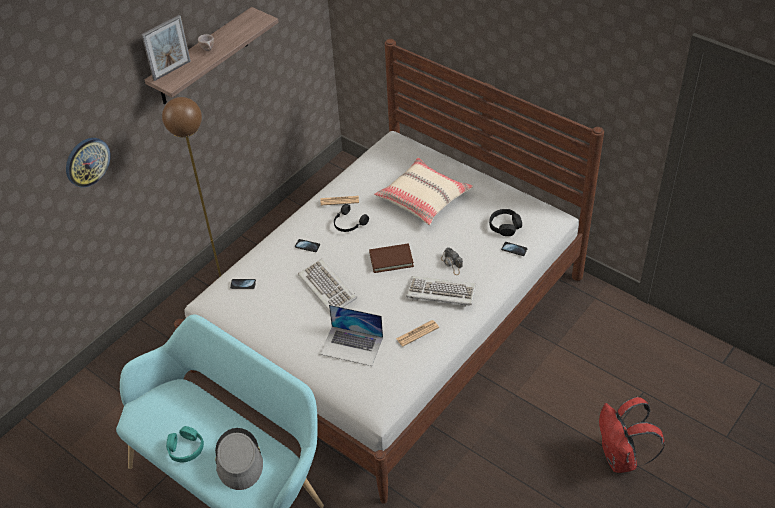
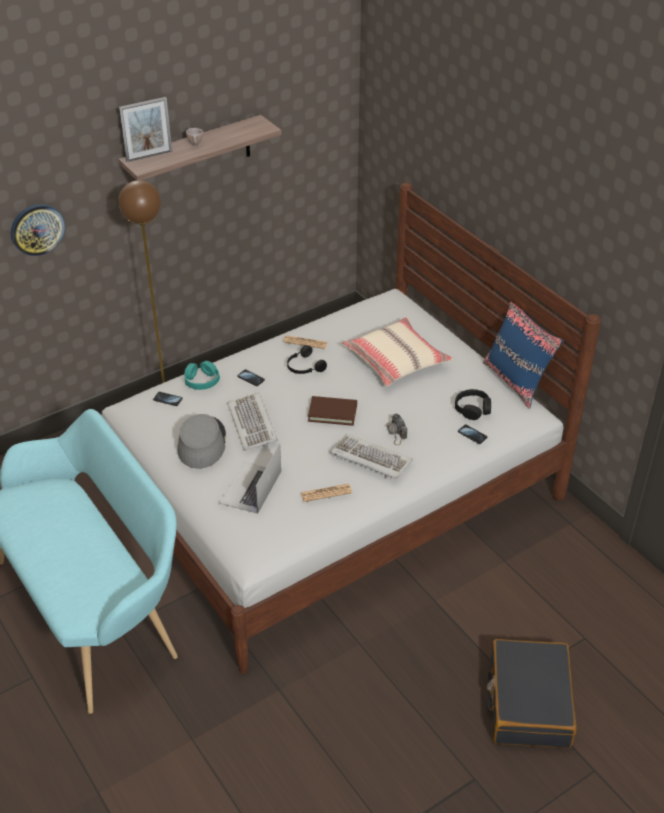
camera: 15 degrees right, 5 degrees down
turquoise headphones [166,426,204,462] -> turquoise headphones moved to [184,361,220,390]
grey hat [215,428,263,490] -> grey hat moved to [177,414,226,469]
laptop [320,305,383,366] -> laptop turned 75 degrees clockwise [219,444,281,514]
red backpack [599,397,665,473] -> black suitcase [486,639,577,748]
none -> blue pillow [483,301,563,409]

